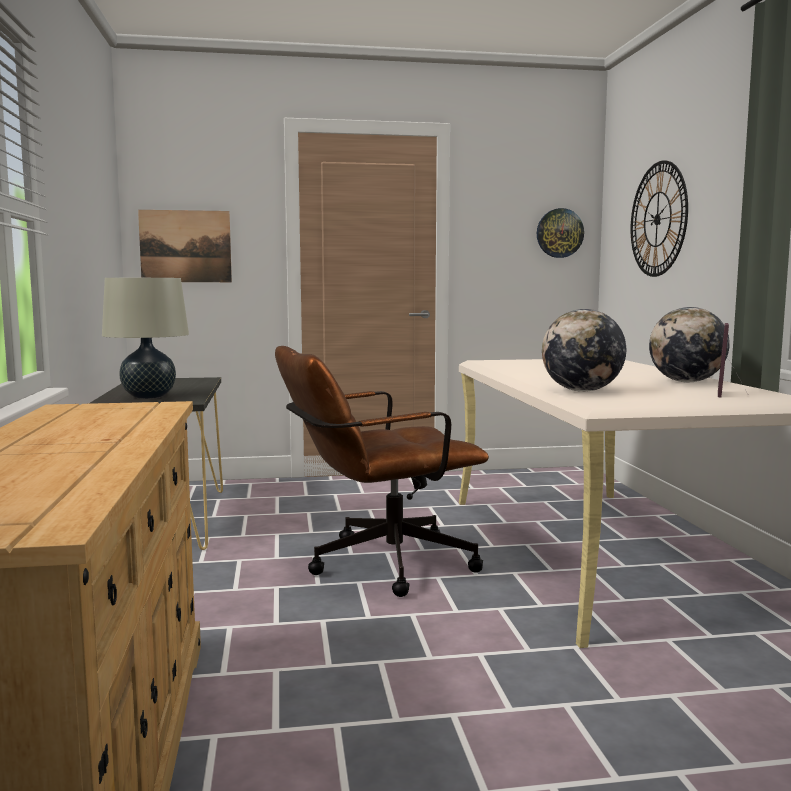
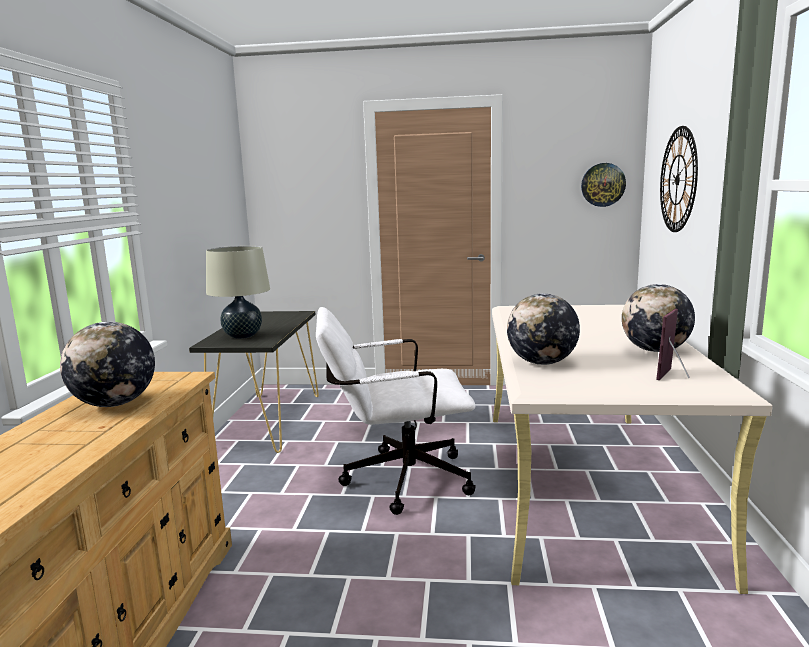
camera: 15 degrees right, 5 degrees up
picture [138,210,232,282] -> none
brown office chair [275,346,489,597] -> white office chair [316,307,476,515]
none -> globe [60,322,155,407]

